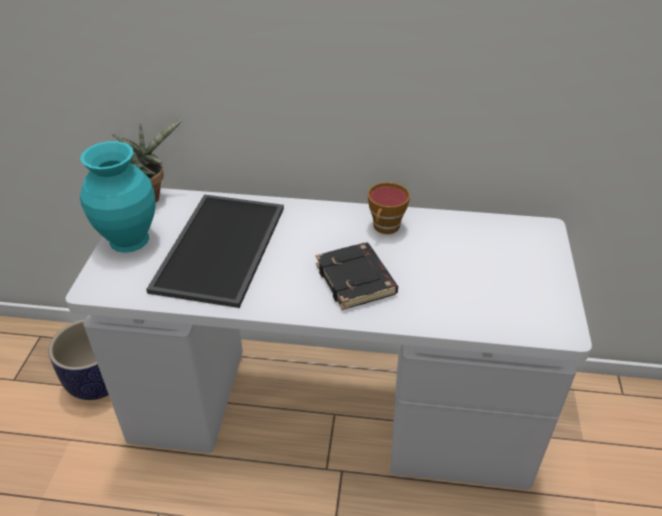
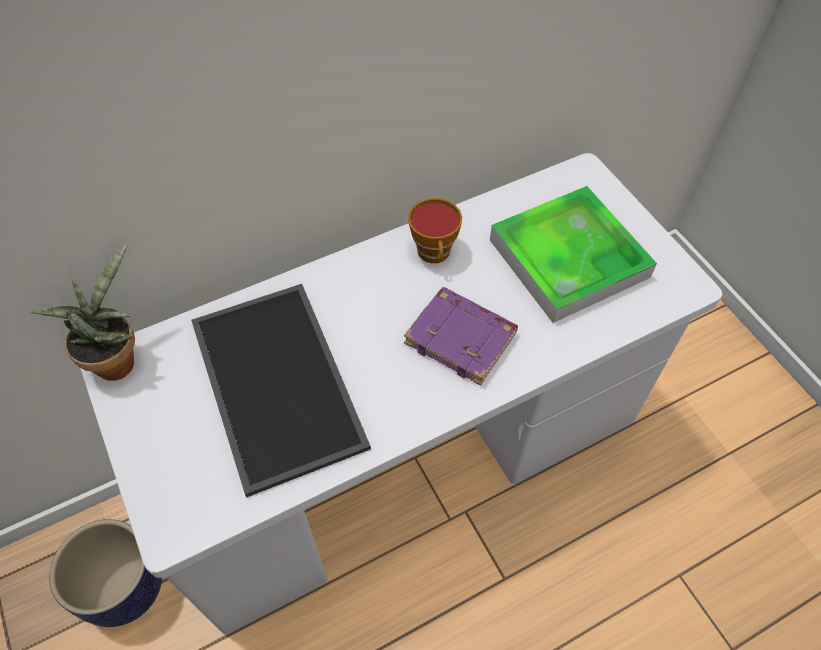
camera: 35 degrees left, 15 degrees up
turquoise vase [80,141,156,253] -> none
black book [316,243,398,310] -> purple book [404,287,518,386]
none -> tray [490,186,657,323]

